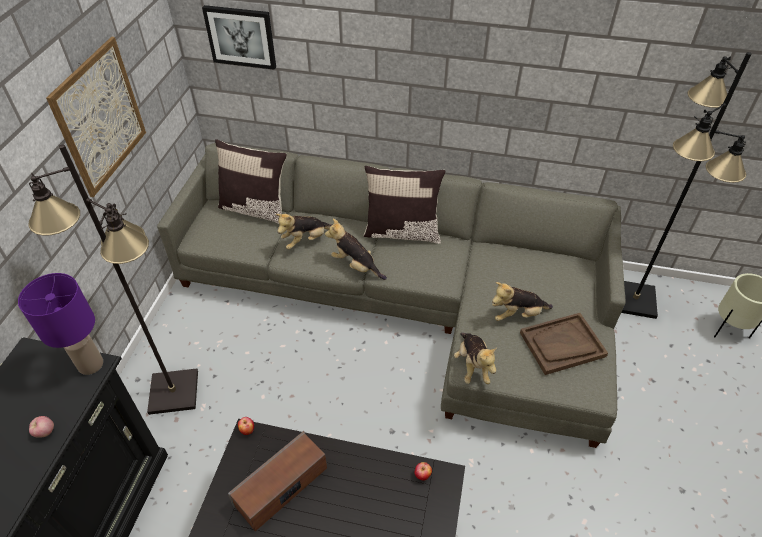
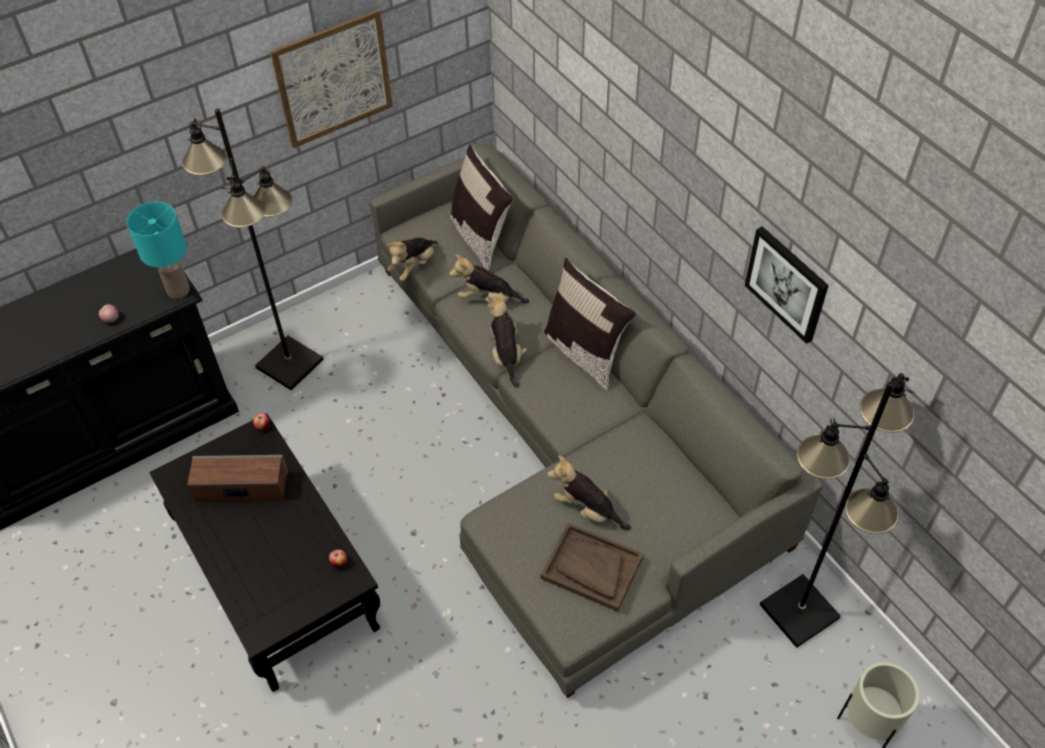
camera: 45 degrees right, 5 degrees up
purple table lamp [18,273,103,375] -> turquoise table lamp [127,202,190,299]
picture [202,5,276,70] -> picture moved to [745,226,829,344]
plush toy [454,333,497,384] -> plush toy moved to [386,237,438,281]

